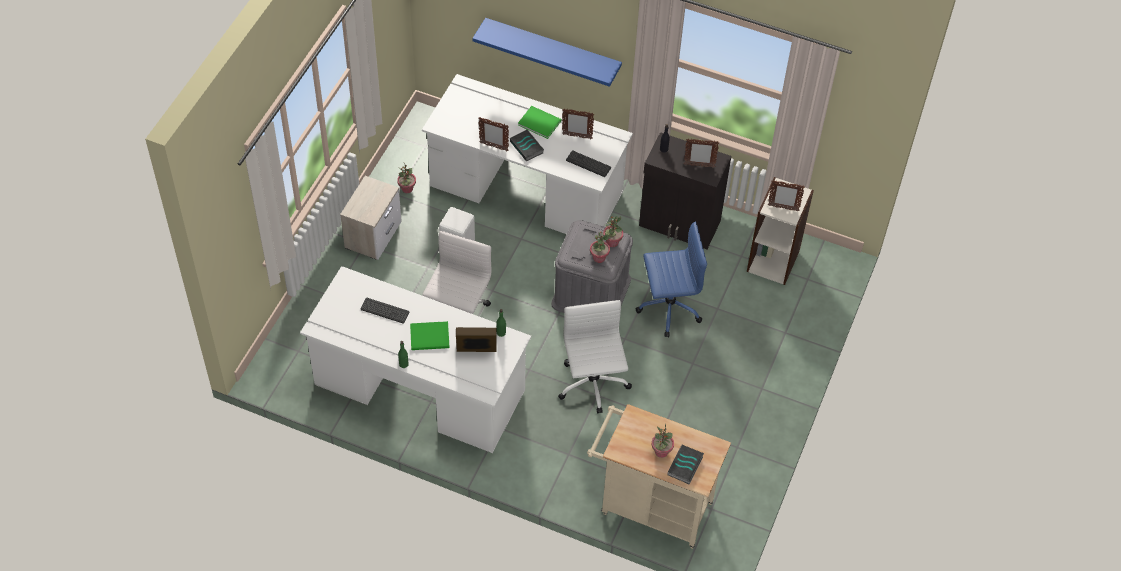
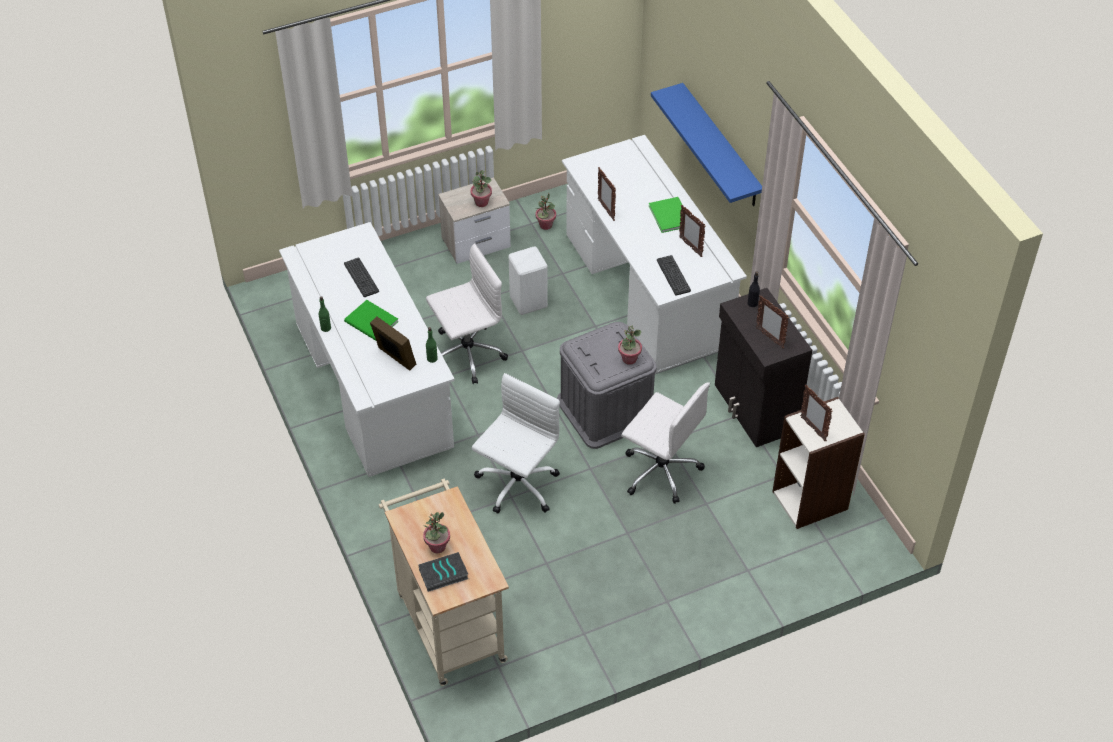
camera: 45 degrees right, 5 degrees down
book [510,130,544,161] -> none
potted plant [590,232,610,263] -> potted plant moved to [470,170,492,207]
blue office chair [636,221,707,338] -> white office chair [621,382,710,504]

